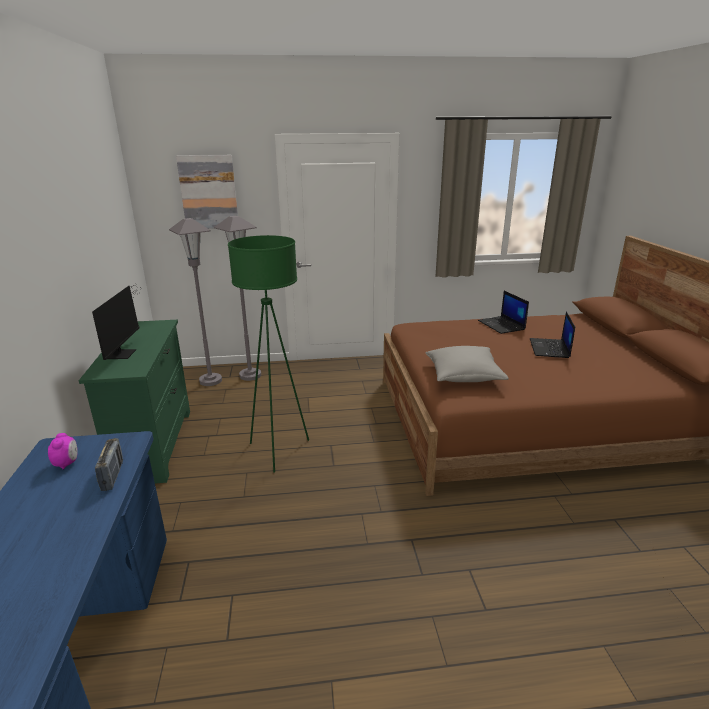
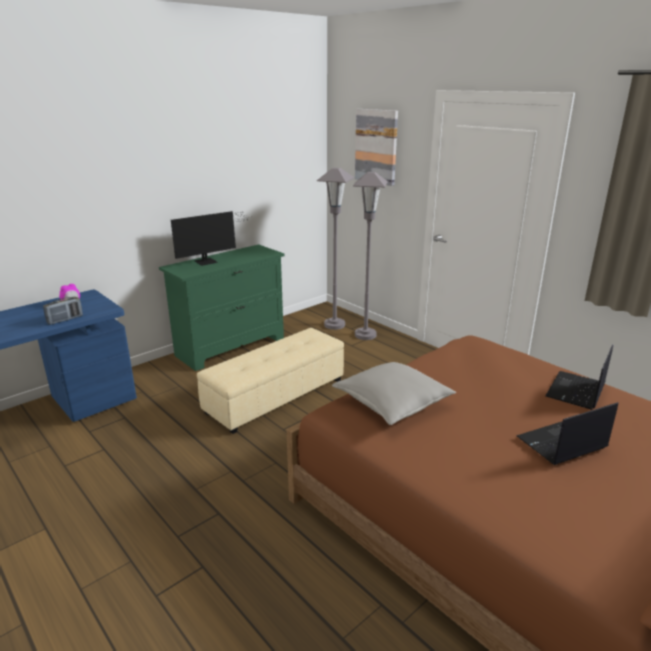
camera: 55 degrees right, 0 degrees up
green floor lamp [228,235,309,473] -> beige ottoman [197,328,344,434]

